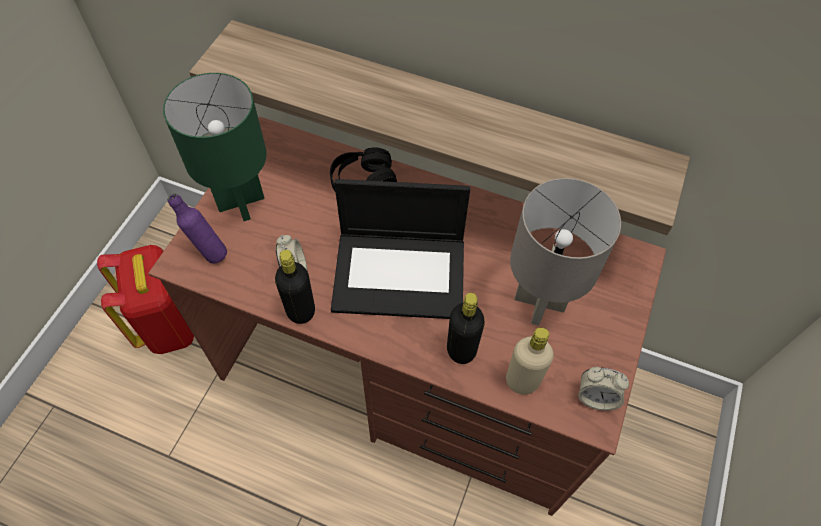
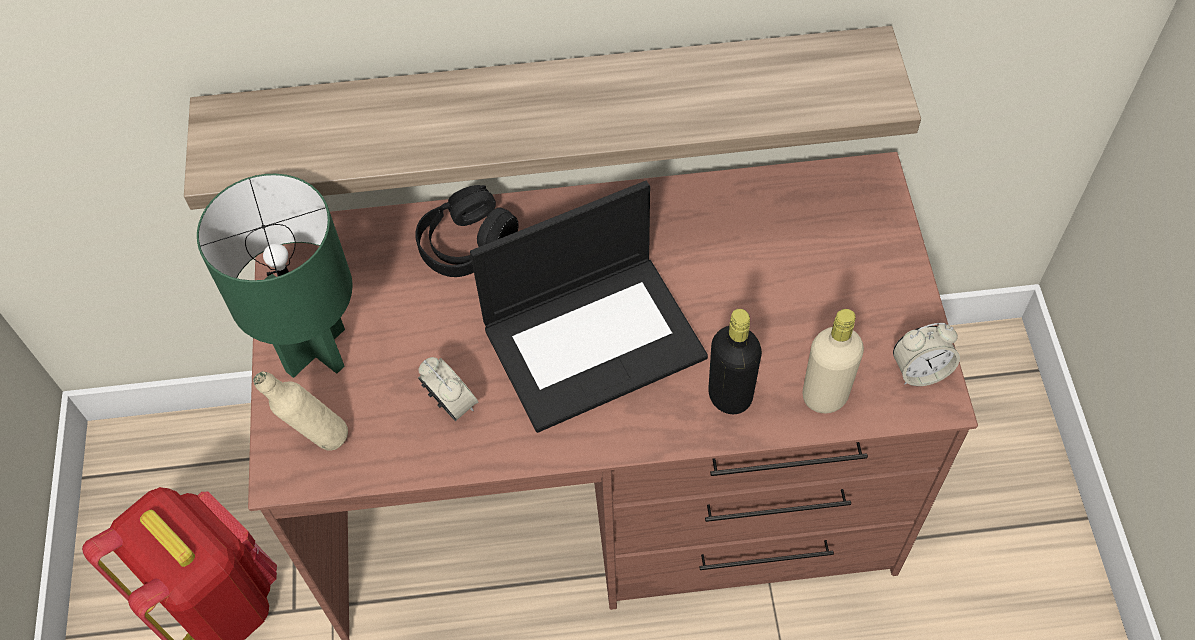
camera: 25 degrees left, 0 degrees up
purple bottle [167,194,227,264] -> beige bottle [253,372,348,451]
black bottle [275,250,315,324] -> none
grey table lamp [510,178,621,326] -> none

